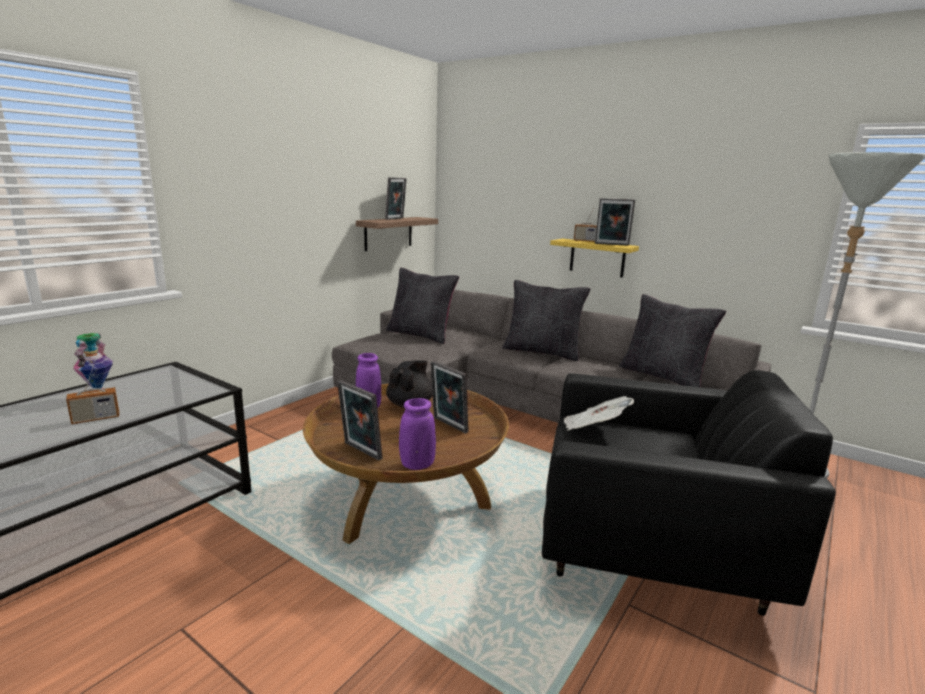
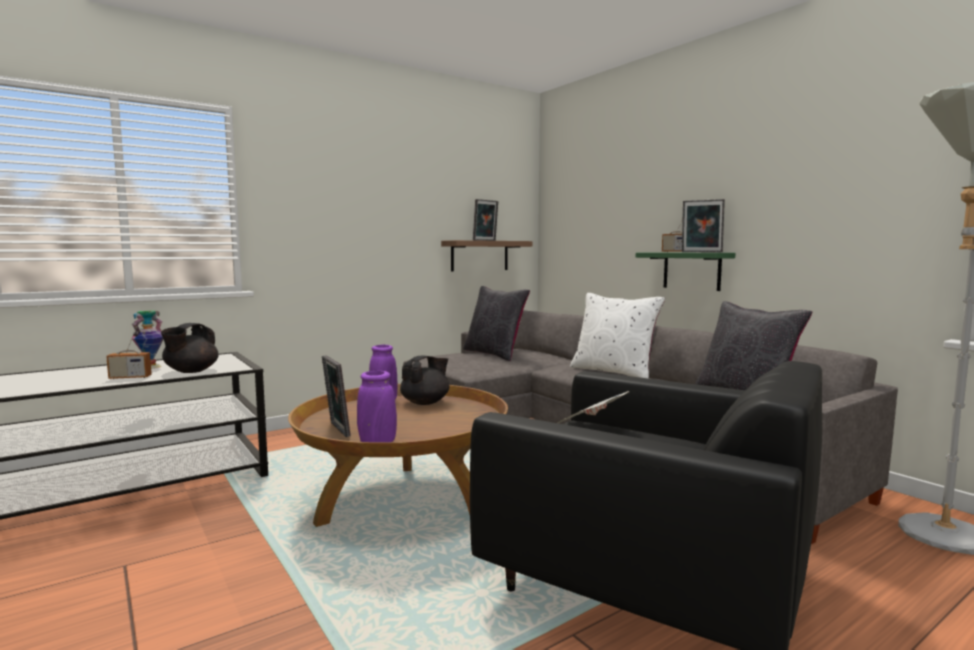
camera: 20 degrees right, 10 degrees down
picture frame [430,361,469,434] -> none
black pillow [502,280,590,361] -> white pillow [570,293,665,379]
yellow shelf [550,239,639,278] -> green shelf [636,252,736,291]
none -> black teapot [161,323,219,373]

